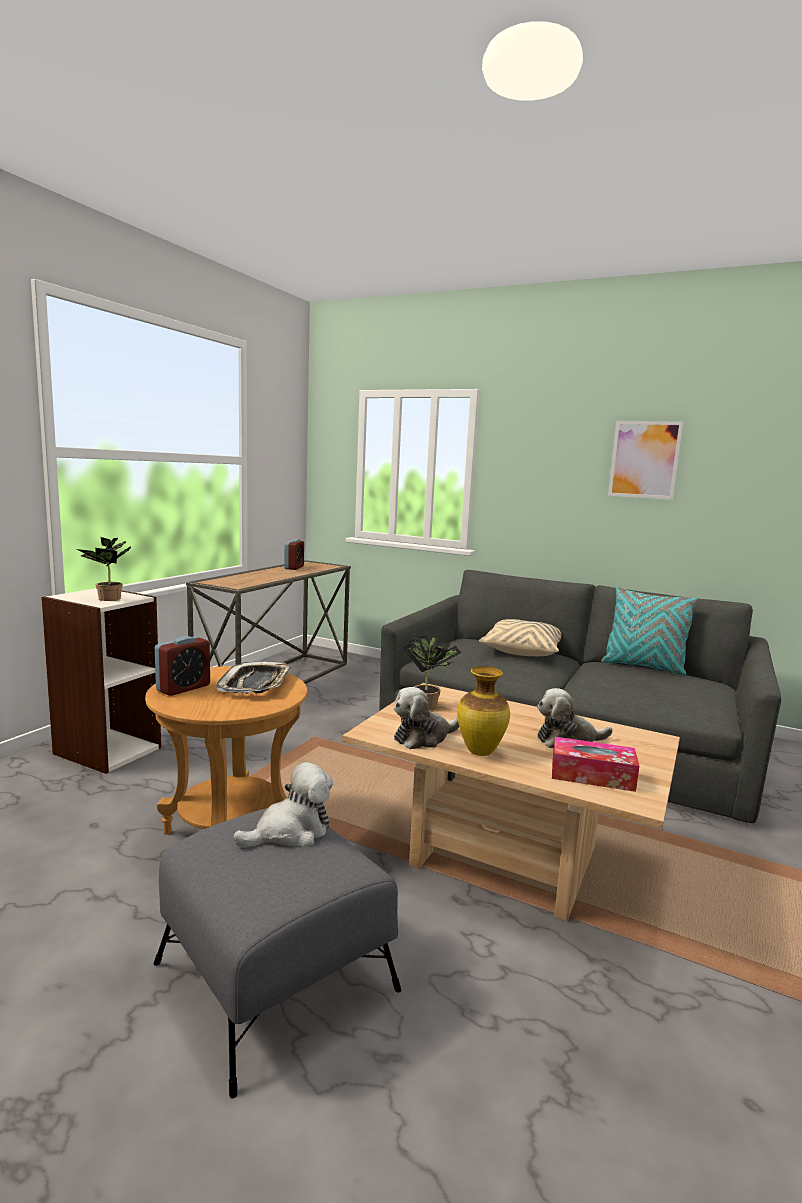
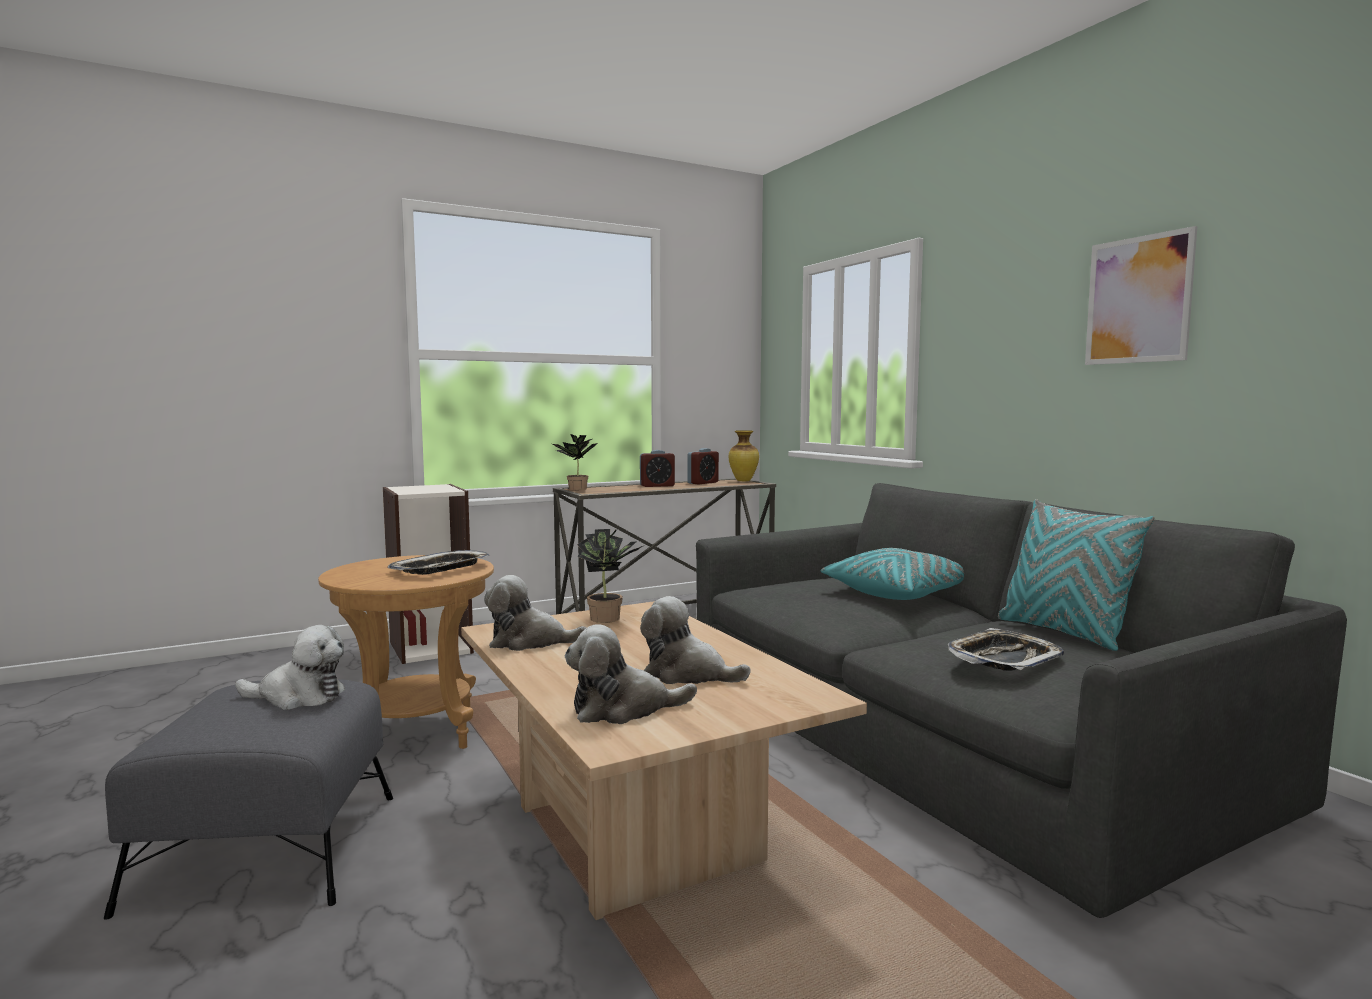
camera: 35 degrees right, 5 degrees down
potted plant [77,537,131,601] -> potted plant moved to [552,434,598,490]
alarm clock [155,636,210,696] -> alarm clock moved to [640,450,675,487]
vase [457,666,510,756] -> vase moved to [729,430,759,481]
beige pillow [479,619,562,656] -> turquoise pillow [820,548,964,600]
tissue box [552,737,639,792] -> plush toy [565,625,697,724]
none -> tray [948,628,1064,671]

